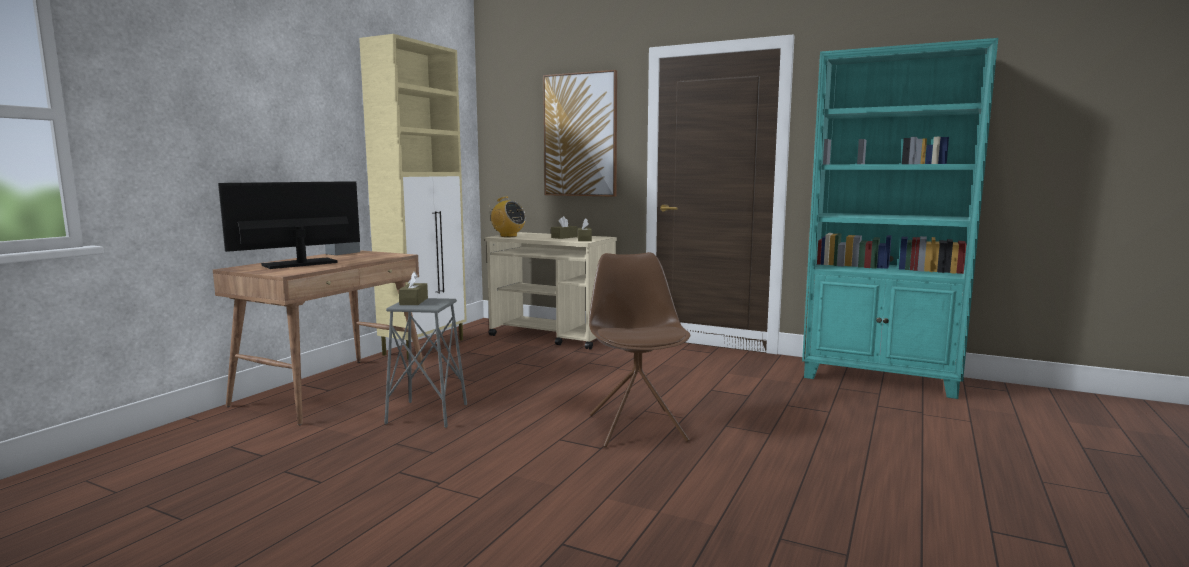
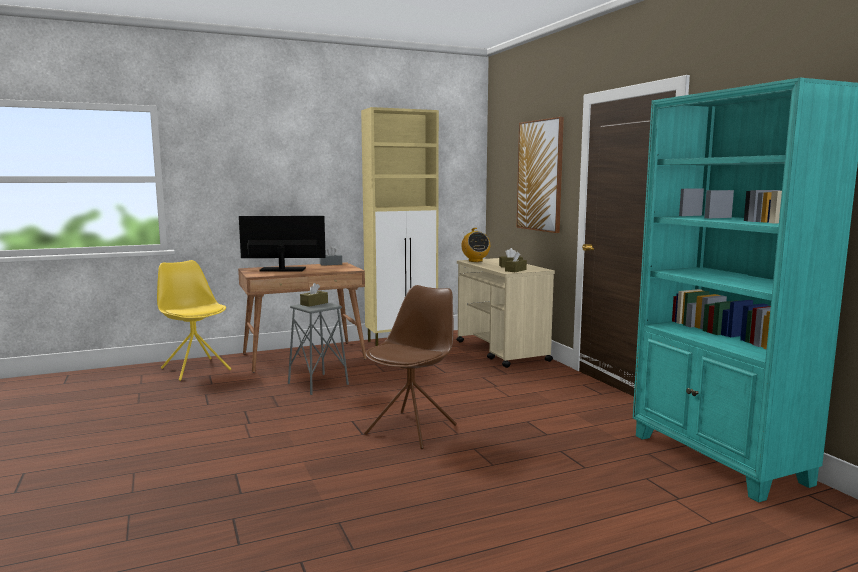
camera: 40 degrees right, 0 degrees up
none -> yellow chair [157,260,231,381]

